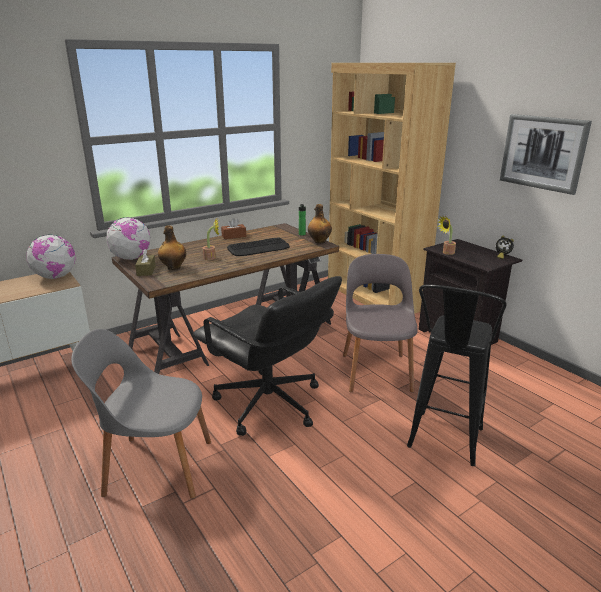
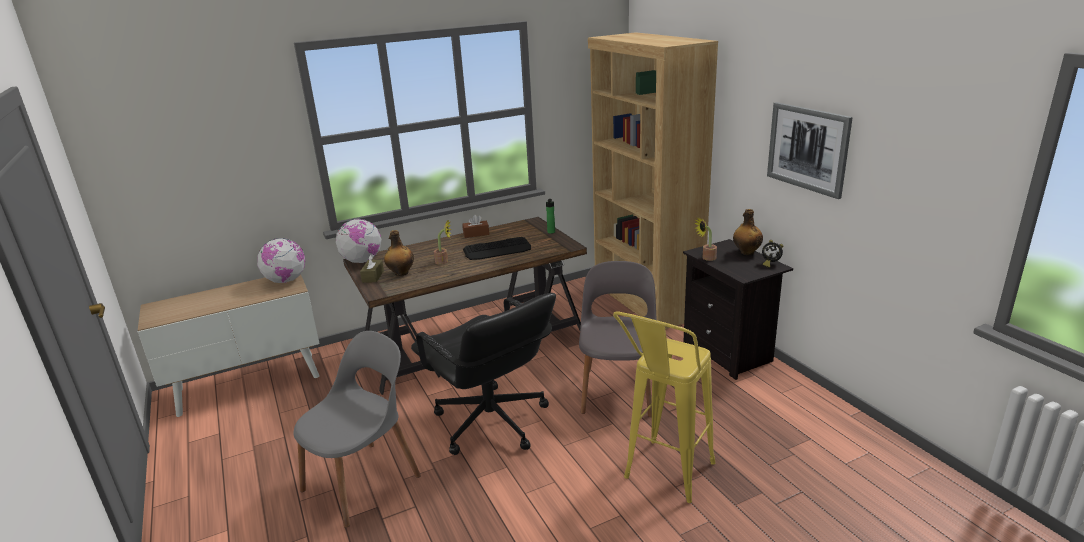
camera: 10 degrees right, 0 degrees up
grey chair [71,329,211,499] -> grey chair turned 120 degrees clockwise [293,331,421,528]
bottle [308,204,332,244] -> bottle moved to [733,209,763,255]
black stool [407,284,507,466] -> yellow stool [613,311,715,503]

